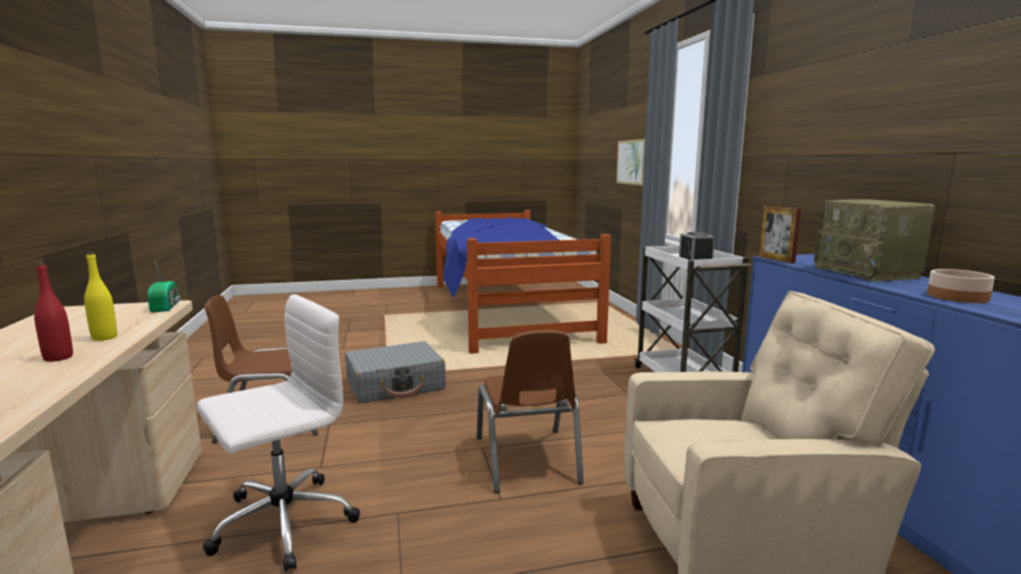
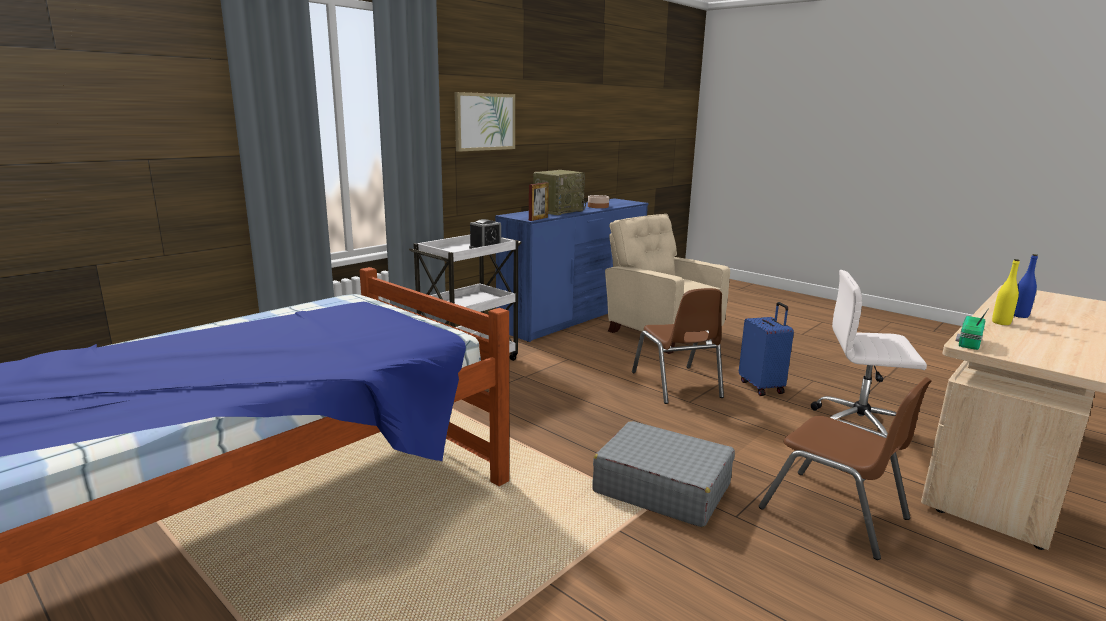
camera: 125 degrees left, 5 degrees up
red bottle [34,263,73,362] -> blue bottle [1014,254,1038,318]
brown chair [477,330,584,493] -> brown chair turned 120 degrees clockwise [632,288,724,404]
picture [616,139,645,185] -> picture moved to [454,92,515,152]
none -> blue suitcase [739,302,794,396]

